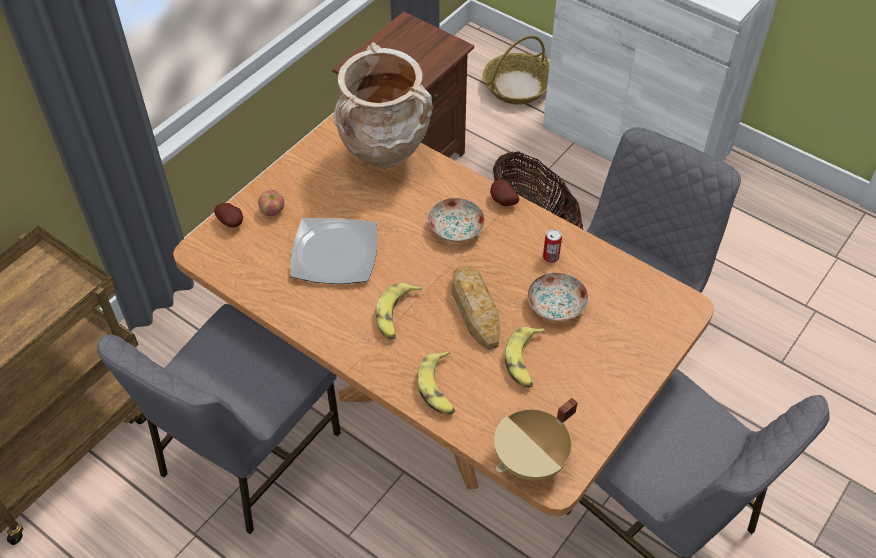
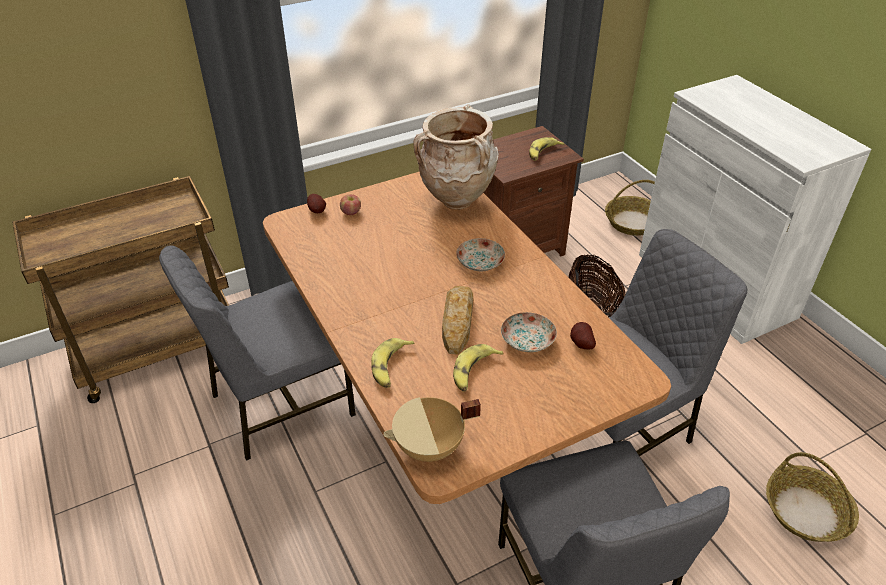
camera: 25 degrees right, 10 degrees down
plate [290,218,378,284] -> none
banana [376,283,422,339] -> banana moved to [529,137,565,161]
potato [490,180,519,206] -> potato moved to [570,322,596,349]
can [543,229,562,263] -> none
none -> basket [766,452,859,542]

